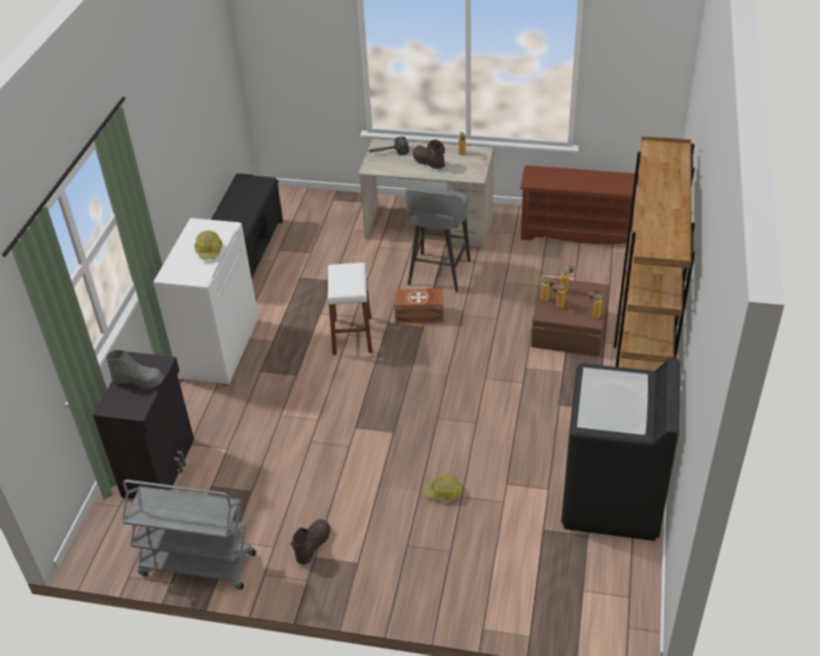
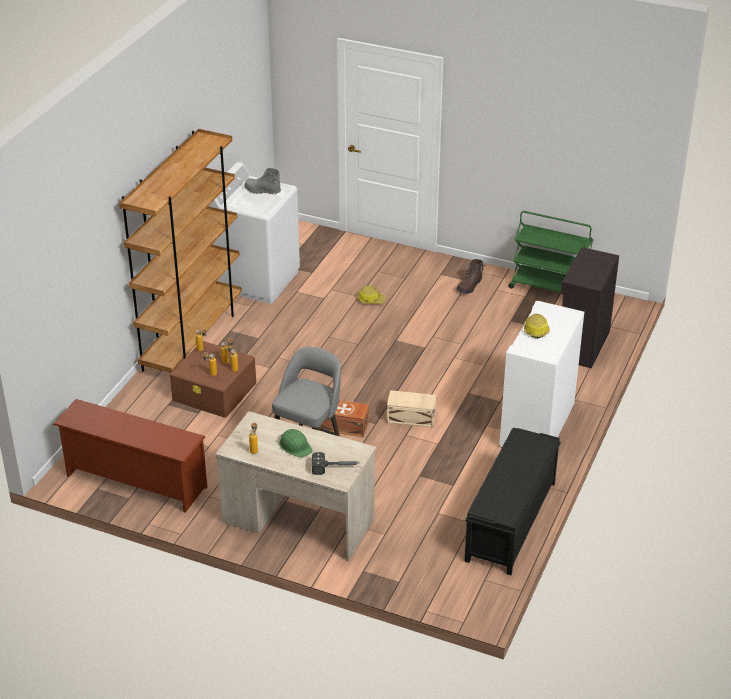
camera: 170 degrees left, 5 degrees down
grey boot [106,350,164,389] -> grey boot moved to [244,168,281,194]
grey cart [122,480,256,590] -> green cart [509,211,593,293]
white stool [328,263,373,355] -> beige storage box [387,390,436,427]
brown boot [413,140,445,169] -> green hard hat [279,429,313,458]
black washing machine [561,358,680,541] -> white washing machine [209,162,300,304]

